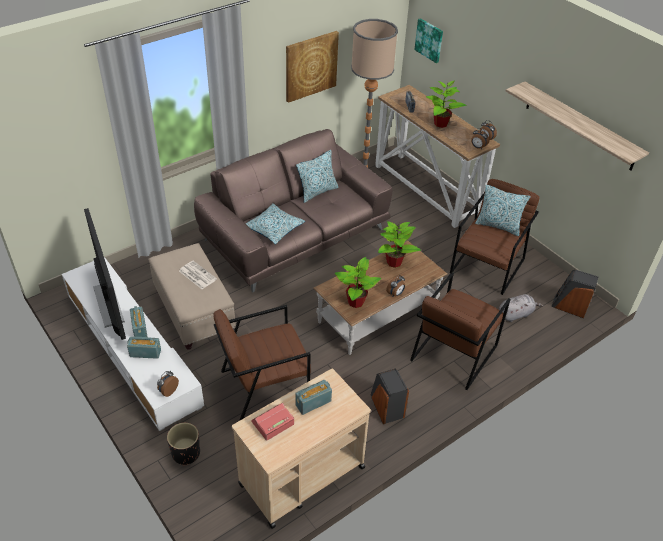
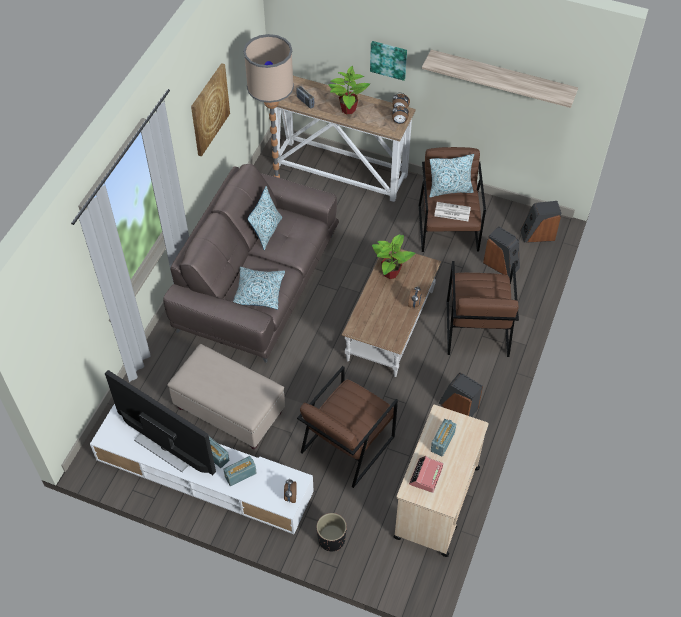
camera: 30 degrees left, 10 degrees up
newspaper [179,261,217,289] -> newspaper moved to [434,202,471,221]
potted plant [335,257,381,308] -> none
picture [414,18,443,63] -> picture moved to [370,41,407,81]
grey plush toy [499,294,543,322] -> speaker [483,226,520,277]

